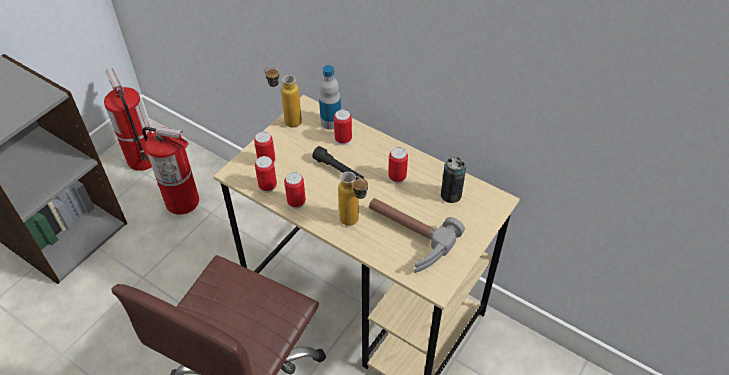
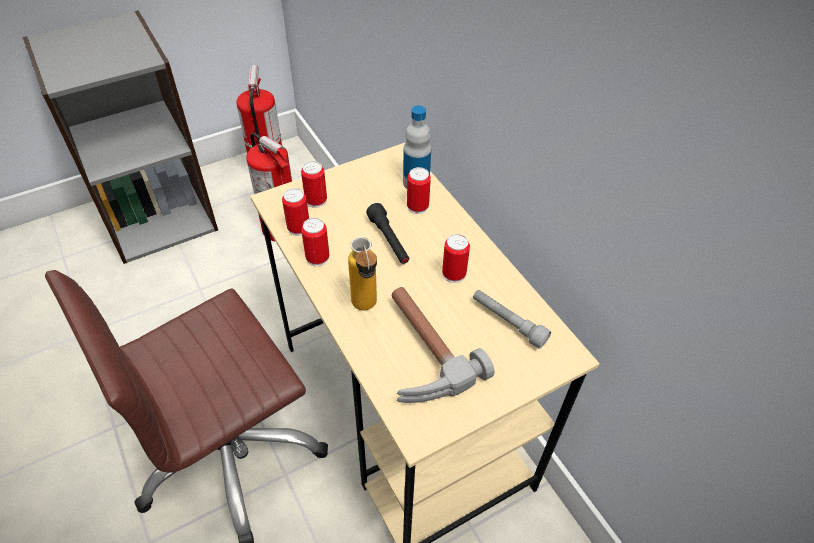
camera: 25 degrees right, 0 degrees up
bottle [265,66,302,127] -> none
can [441,157,466,203] -> grey flashlight [473,290,551,349]

